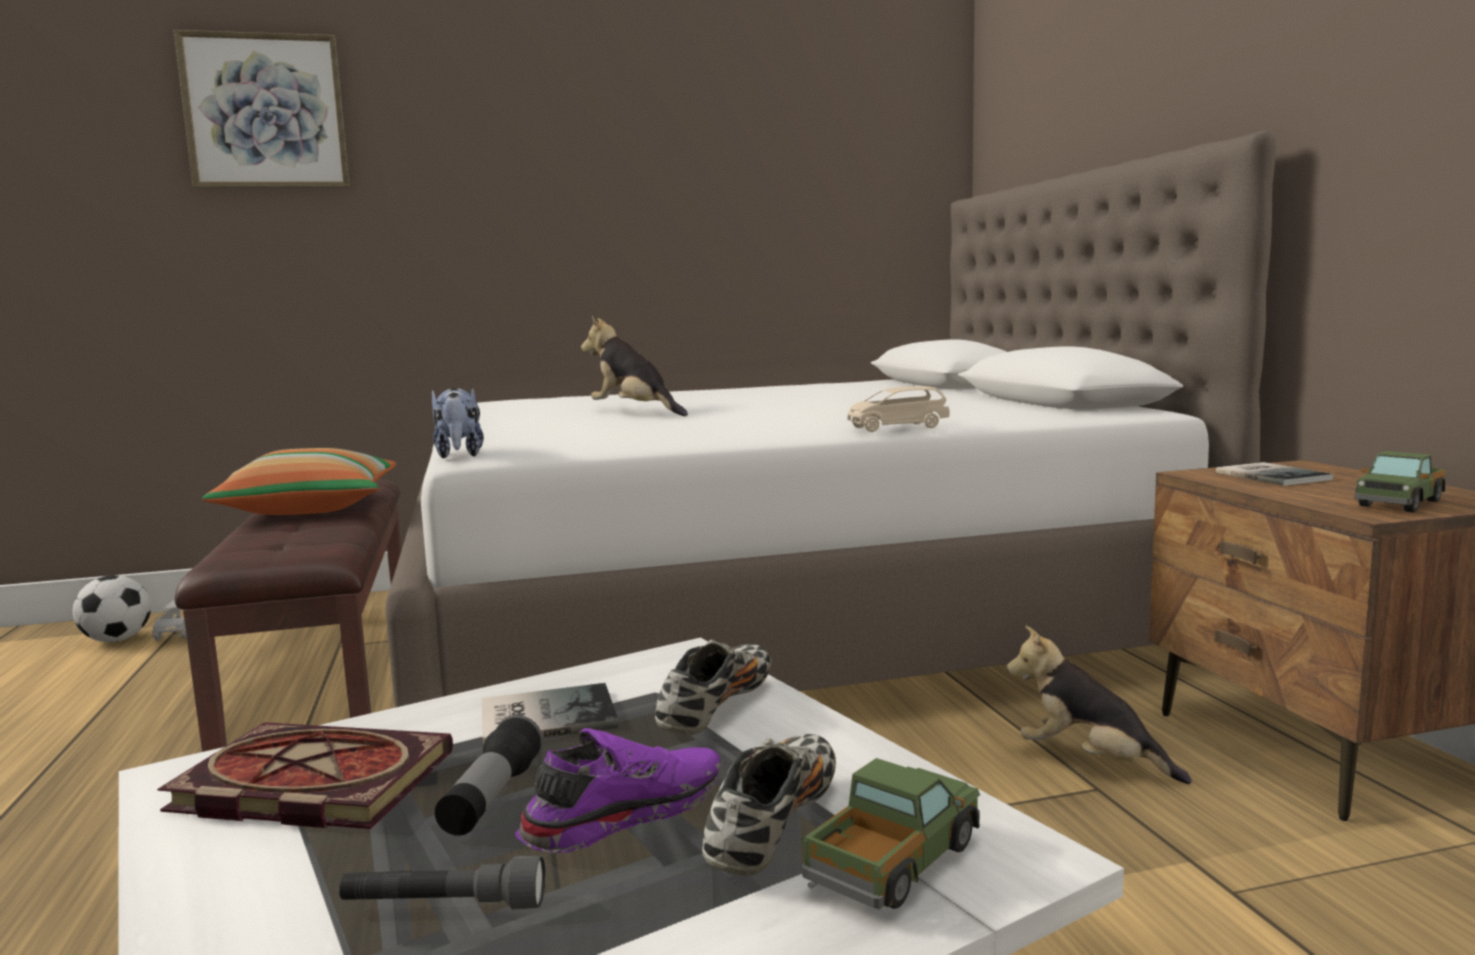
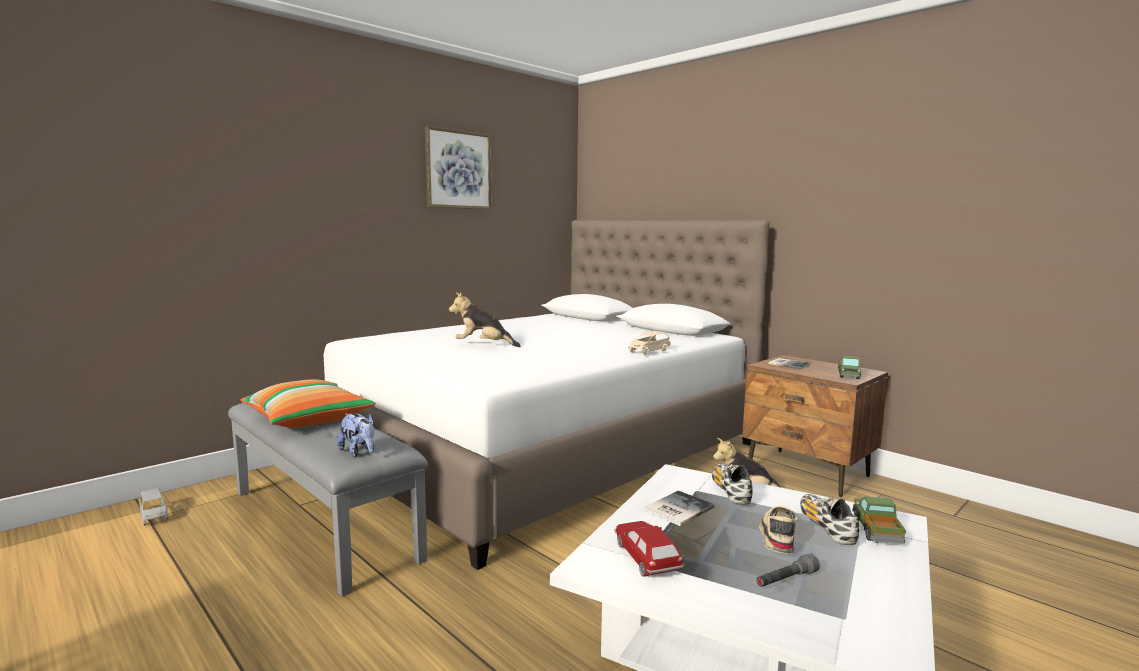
camera: 30 degrees left, 0 degrees up
football [73,575,151,642] -> none
book [157,722,453,829] -> toy car [614,521,685,577]
picture [174,30,350,188] -> picture moved to [425,126,492,209]
brown bench [175,479,402,752] -> grey bench [228,403,428,596]
plush toy [432,386,484,458] -> plush toy moved to [337,413,375,457]
flashlight [435,715,543,836] -> none
purple shoe [515,728,721,853] -> beige shoe [759,505,798,554]

